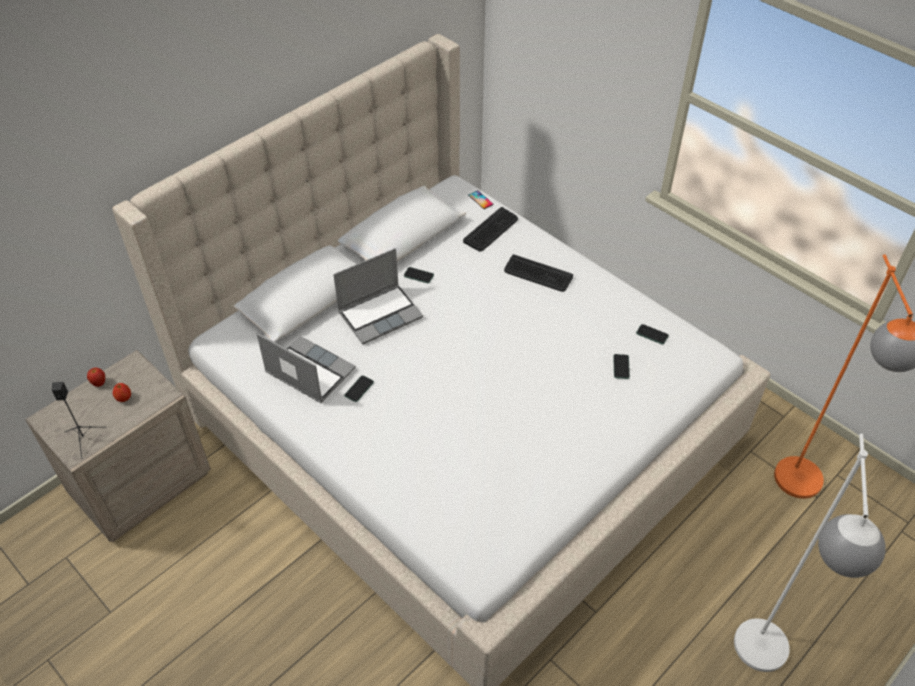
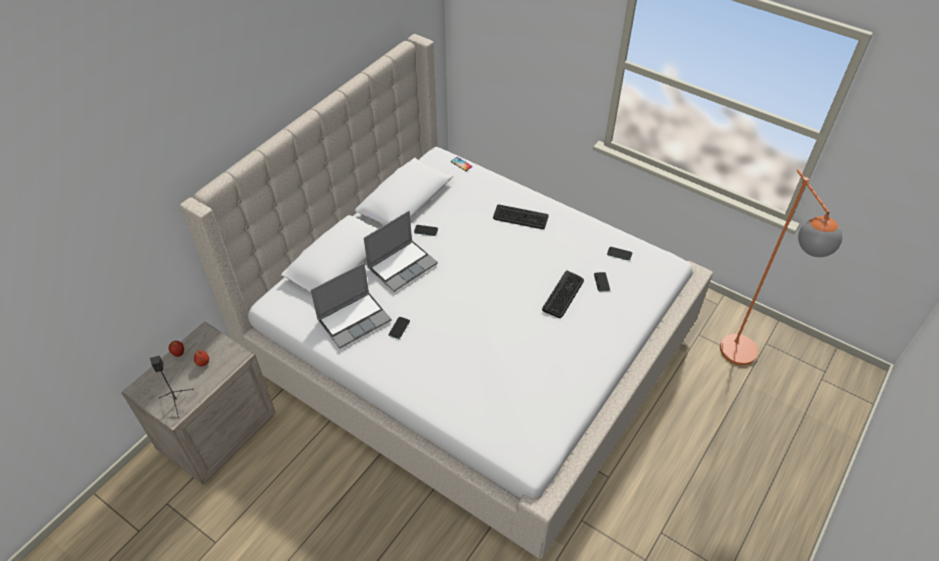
camera: 10 degrees left, 0 degrees up
laptop [257,333,356,403] -> laptop turned 120 degrees clockwise [311,263,391,349]
keyboard [463,207,518,251] -> keyboard moved to [542,270,584,318]
white floor lamp [734,434,886,672] -> none

